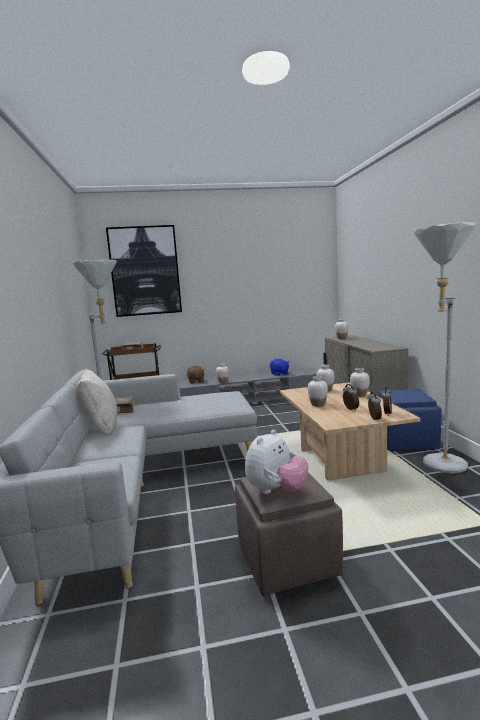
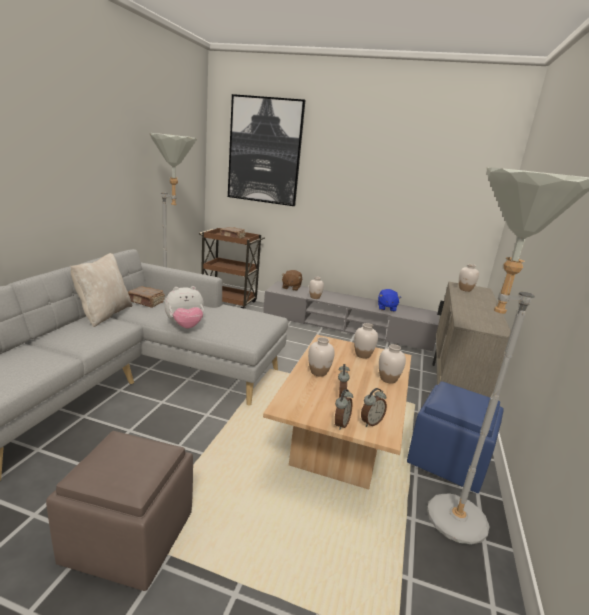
camera: 25 degrees right, 10 degrees up
plush toy [245,429,309,494] -> plush toy moved to [164,286,204,328]

